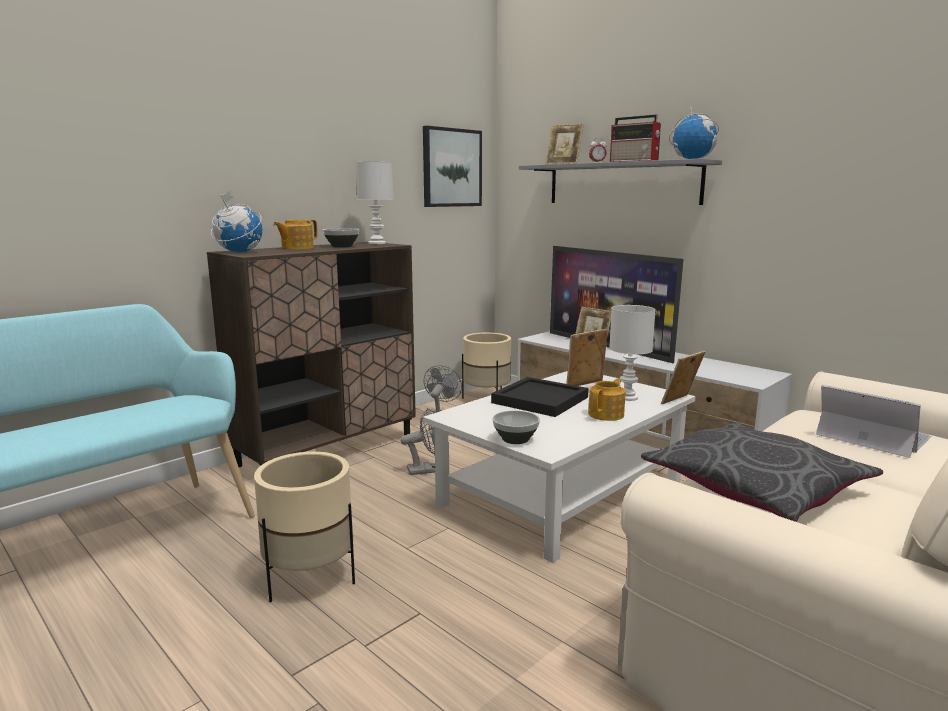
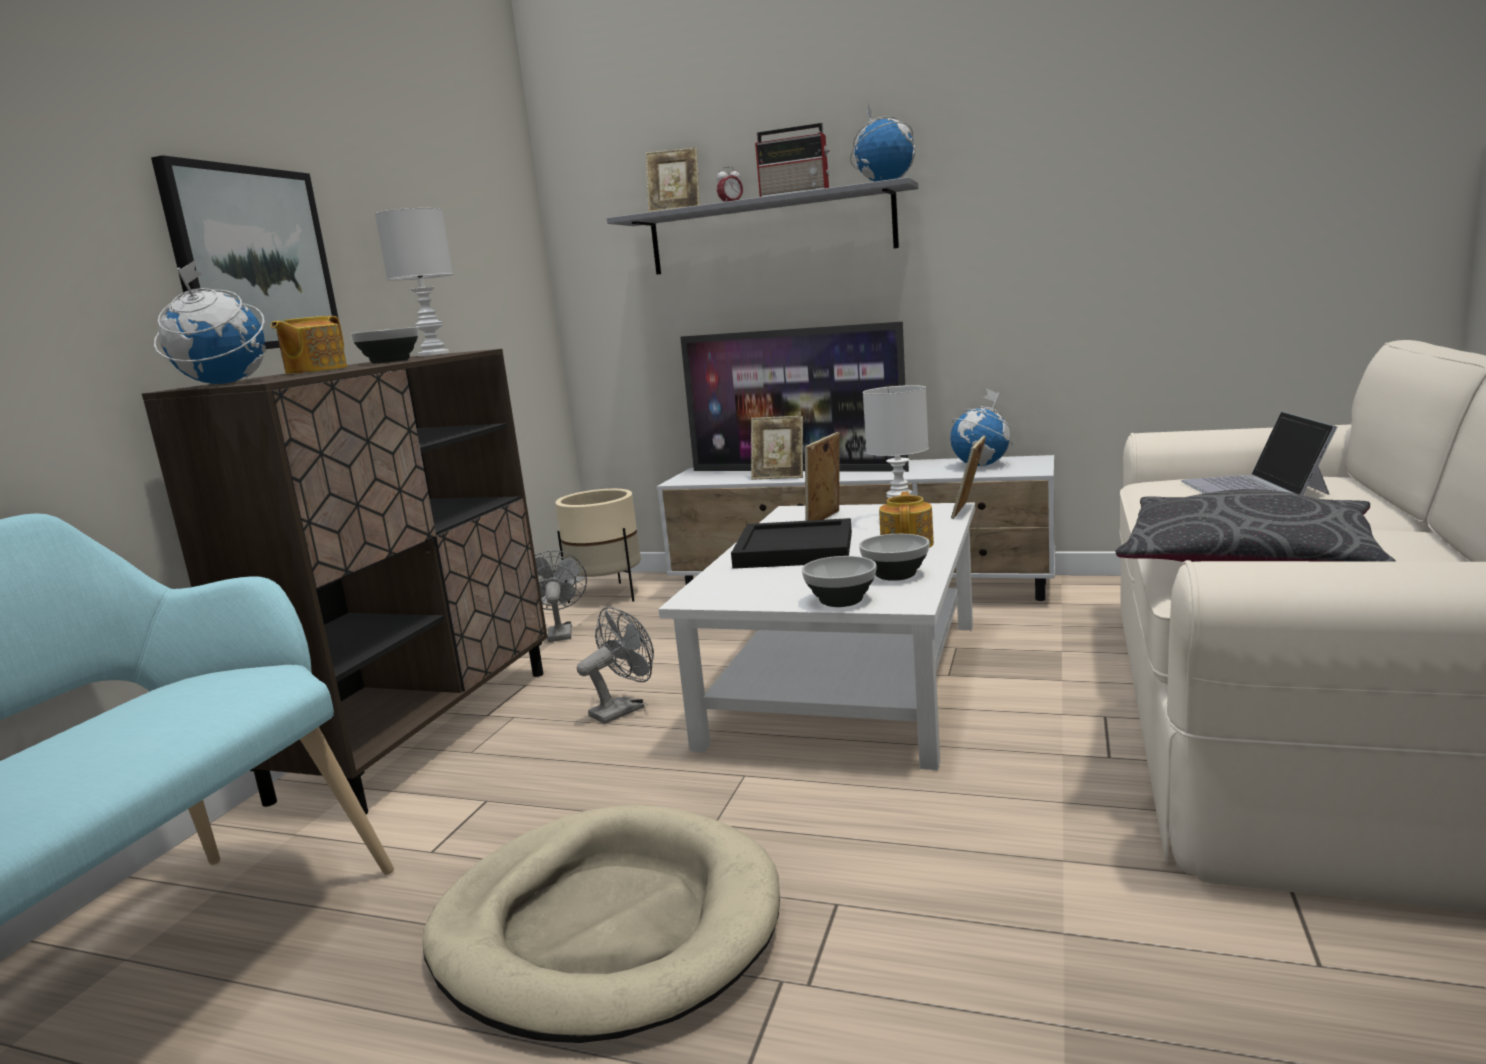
camera: 25 degrees left, 0 degrees up
beige planter [254,452,355,602] -> beige dog bed [422,805,780,1043]
picture [423,126,482,207] -> picture moved to [151,155,339,349]
laptop [816,385,931,458] -> laptop turned 105 degrees counterclockwise [1181,411,1337,495]
none -> bowl [859,534,929,581]
none -> globe [951,389,1013,467]

